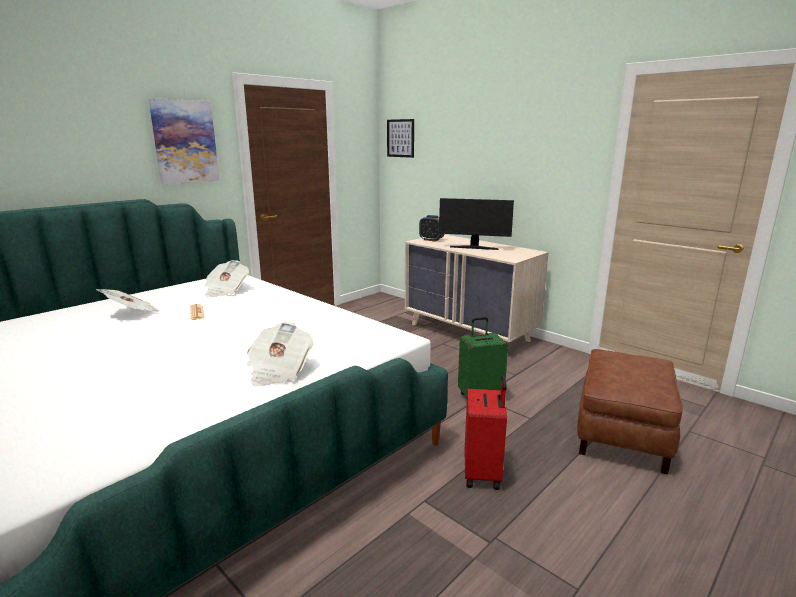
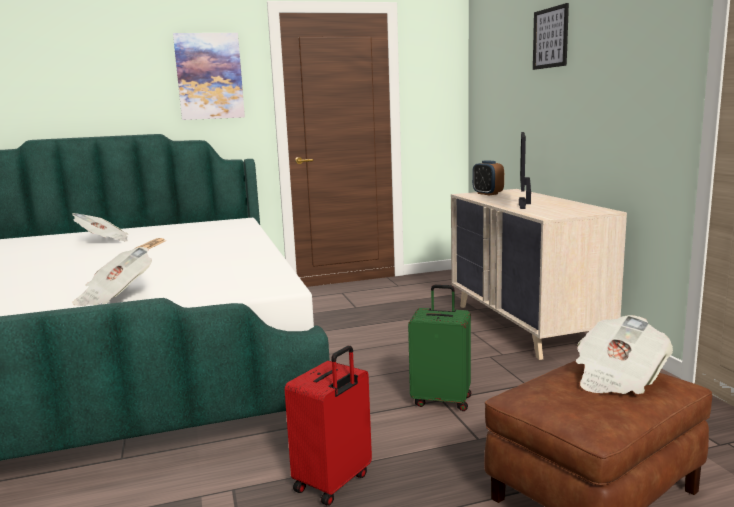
camera: 30 degrees right, 5 degrees down
newspaper [205,260,249,297] -> newspaper moved to [576,315,673,394]
picture [387,119,414,158] -> picture moved to [533,3,569,70]
monitor [439,198,514,250] -> monitor turned 60 degrees clockwise [519,132,531,209]

